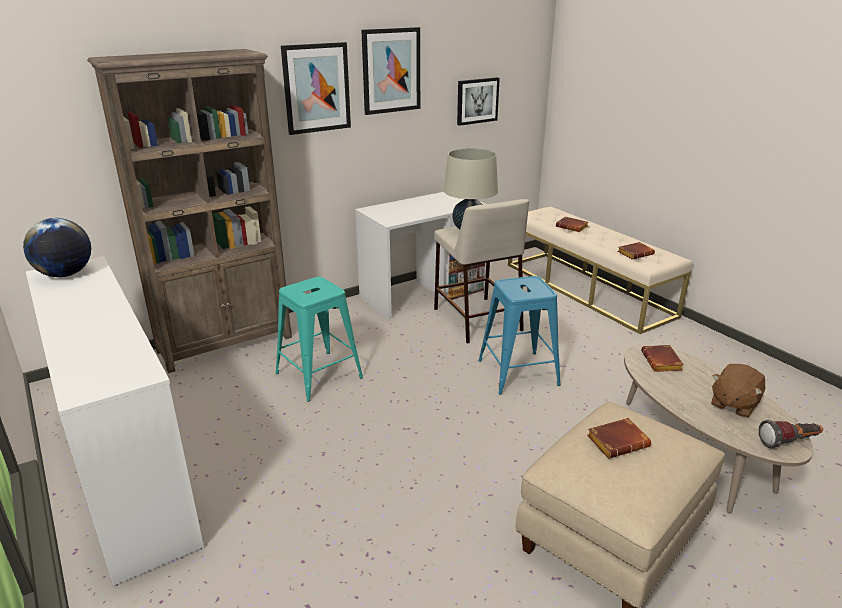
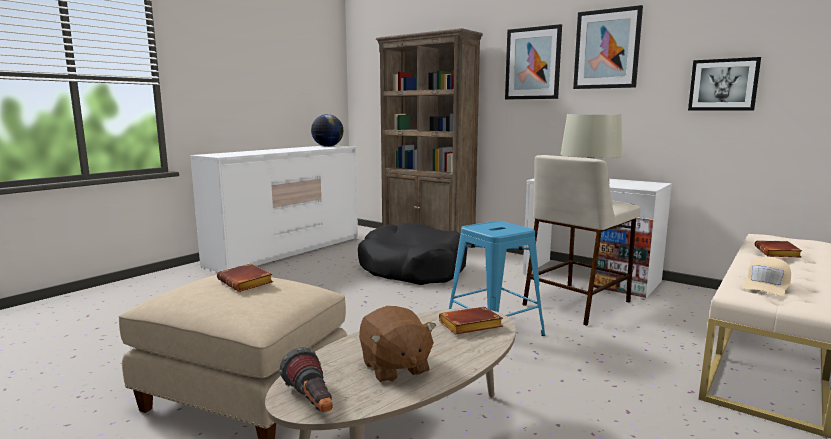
camera: 70 degrees right, 15 degrees down
turquoise stool [275,277,363,401] -> black dog bed [358,223,468,285]
brown book [617,242,655,260] -> beige cap [742,257,791,296]
brown plush toy [711,364,765,418] -> brown plush toy turned 135 degrees counterclockwise [359,306,436,383]

